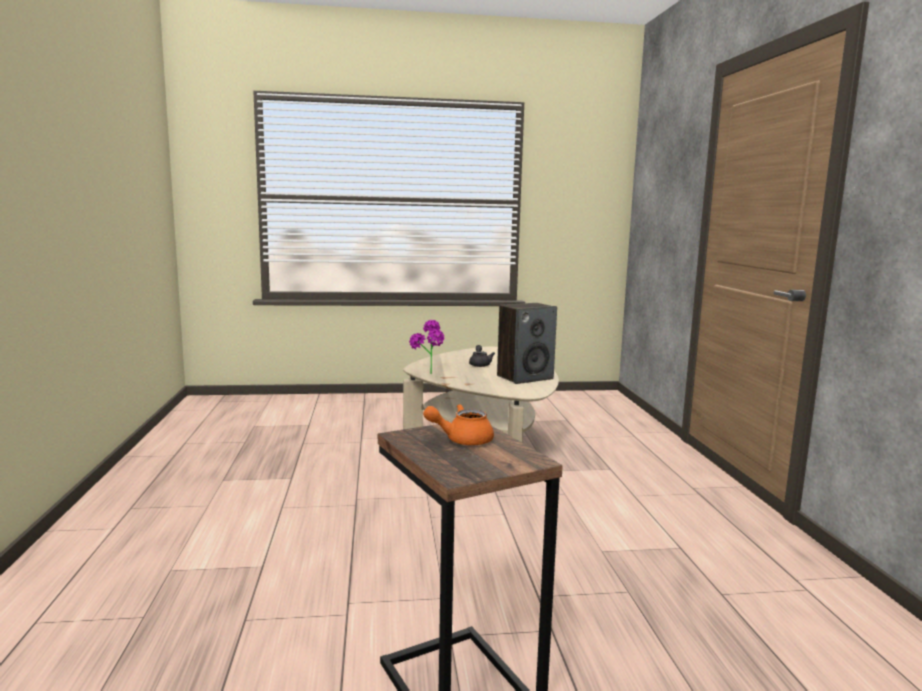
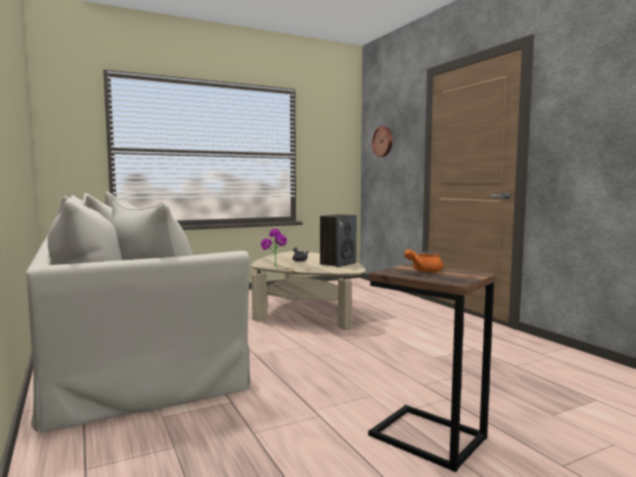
camera: 20 degrees left, 5 degrees down
none -> beige sofa [26,191,251,432]
none -> wall clock [372,126,392,157]

